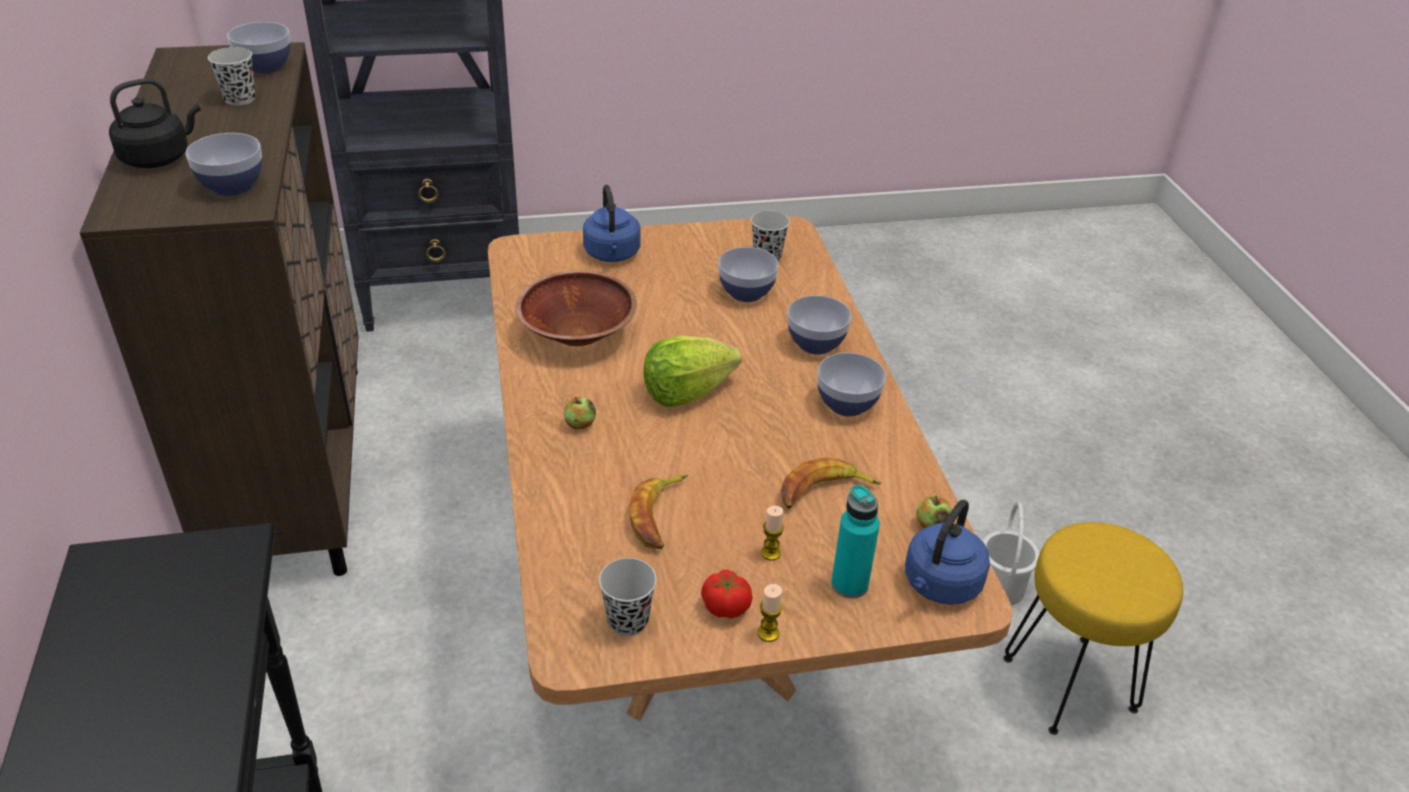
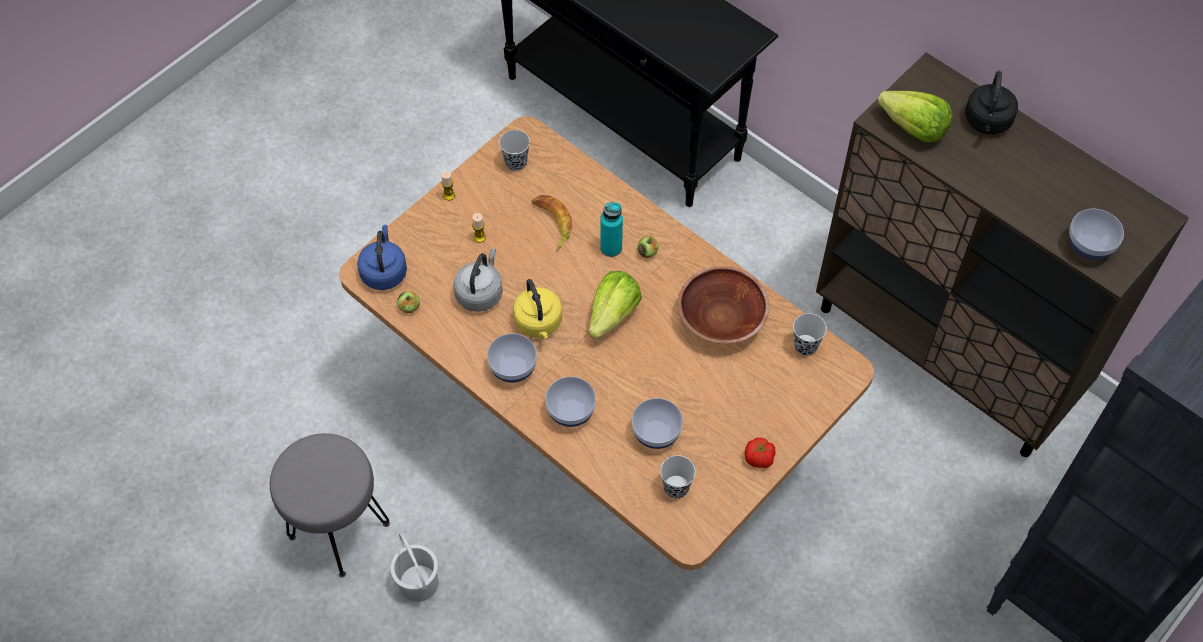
camera: 145 degrees right, 20 degrees up
bowl [186,133,262,196] -> lettuce [877,91,953,143]
black cup [208,47,255,106] -> black cup moved to [793,313,827,356]
blue kettle [583,184,641,262] -> none
tomato [701,570,753,618] -> tomato moved to [745,438,776,468]
banana [780,458,881,509] -> grey kettle [453,248,503,312]
turquoise bottle [831,484,880,598] -> turquoise bottle moved to [600,202,623,257]
yellow stool [1004,522,1183,735] -> grey stool [270,433,390,578]
none -> yellow kettle [513,279,562,339]

